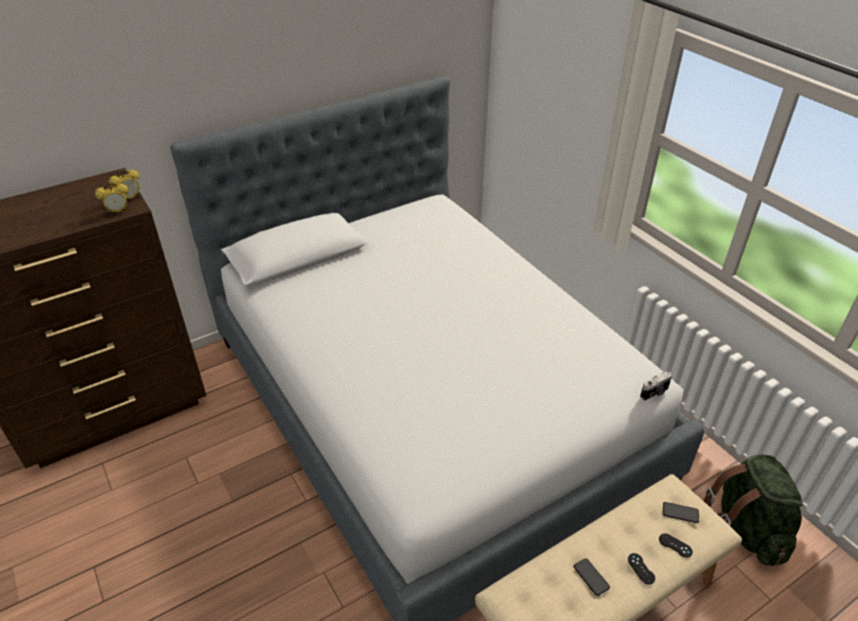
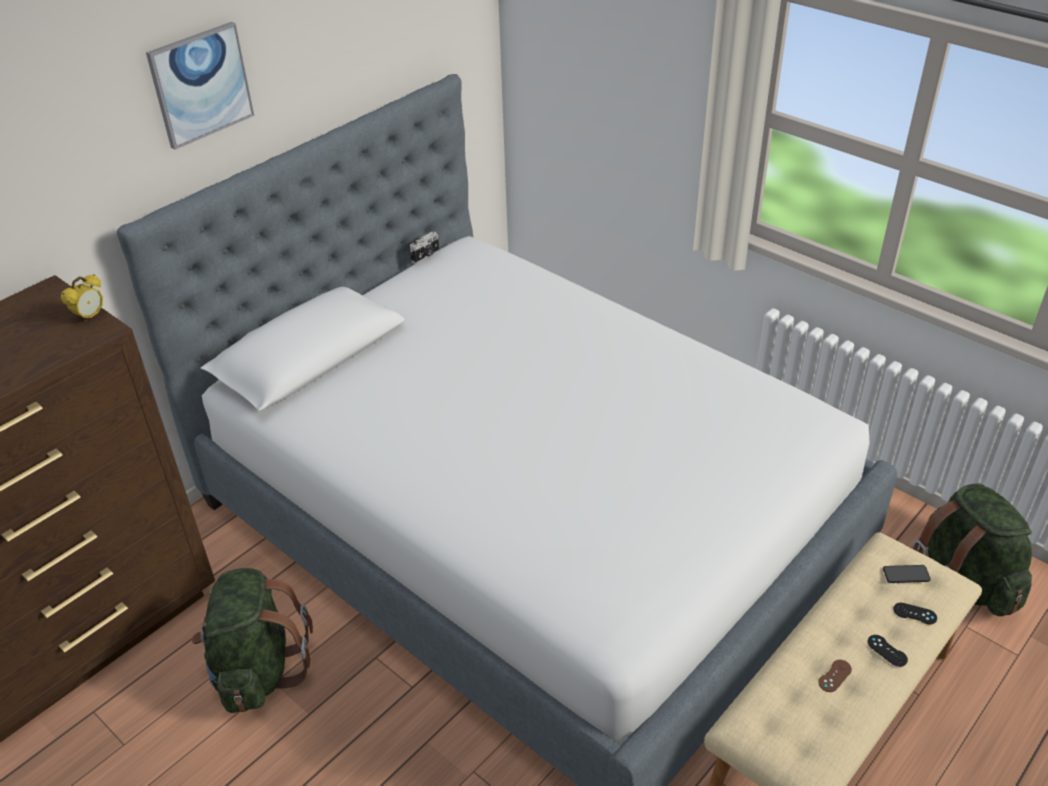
camera: 15 degrees left, 0 degrees up
alarm clock [95,182,128,214] -> none
phone [574,558,610,596] -> brown game controller [818,660,852,692]
camera [640,371,672,401] -> camera moved to [410,231,439,264]
none -> picture [146,22,254,150]
none -> green backpack [192,568,313,713]

